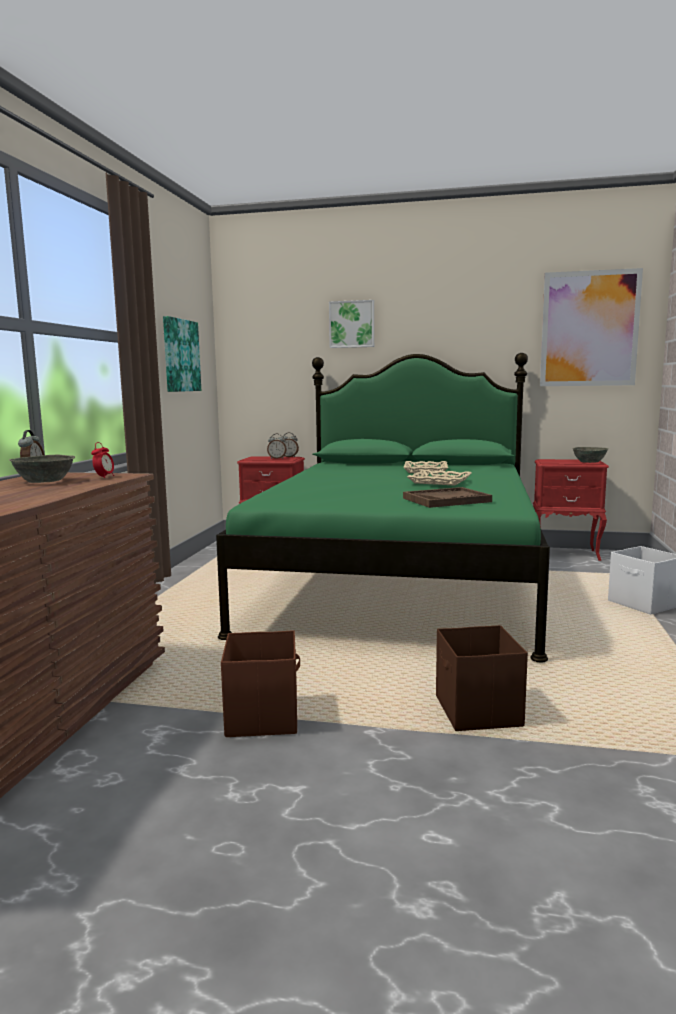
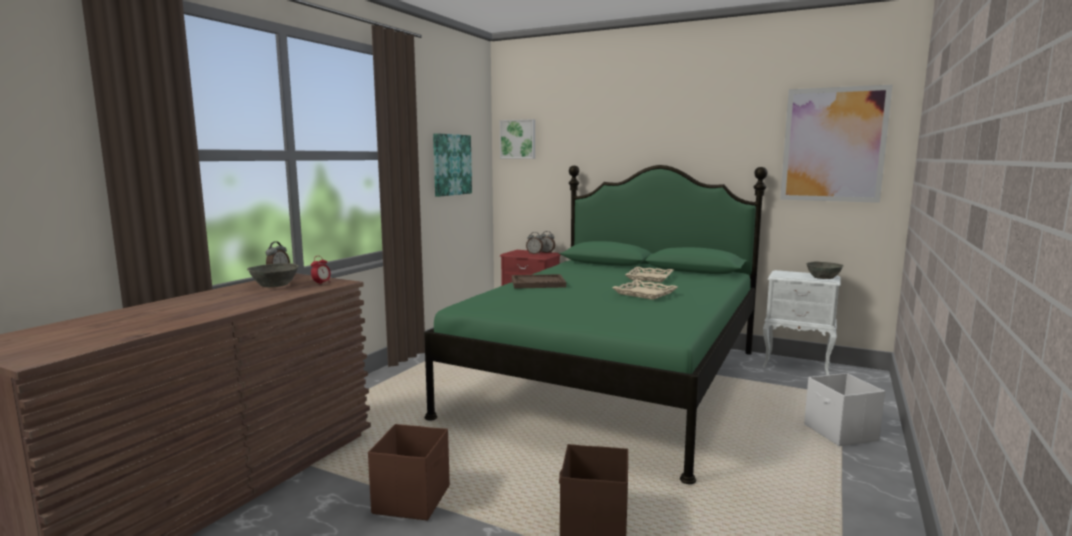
camera: 15 degrees right, 0 degrees up
picture [329,300,374,348] -> picture moved to [500,119,535,159]
brown tray [403,487,492,508] -> brown tray moved to [512,274,566,289]
red nightstand [533,459,609,561] -> white nightstand [763,270,841,375]

